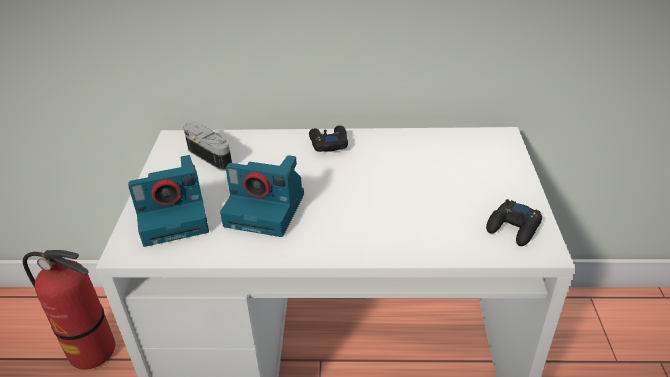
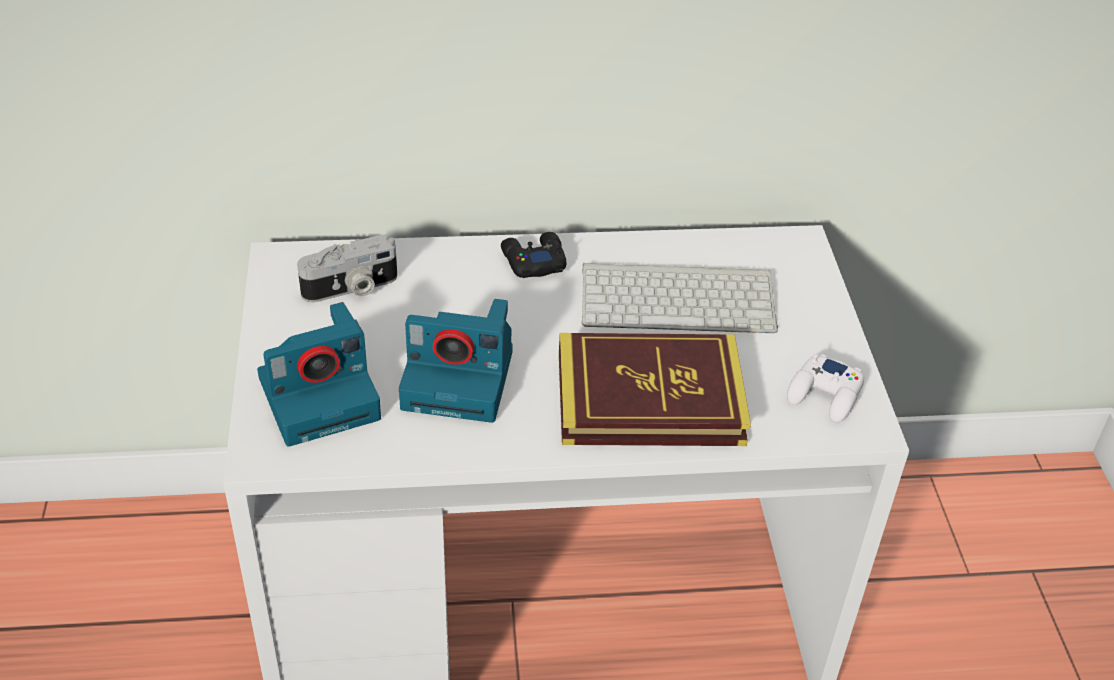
camera: 10 degrees left, 5 degrees up
fire extinguisher [23,250,115,369] -> none
camera [183,121,232,171] -> camera turned 120 degrees clockwise [297,235,397,302]
black game controller [486,199,542,246] -> white game controller [787,353,864,423]
none -> book [559,333,751,446]
none -> keyboard [582,263,778,333]

